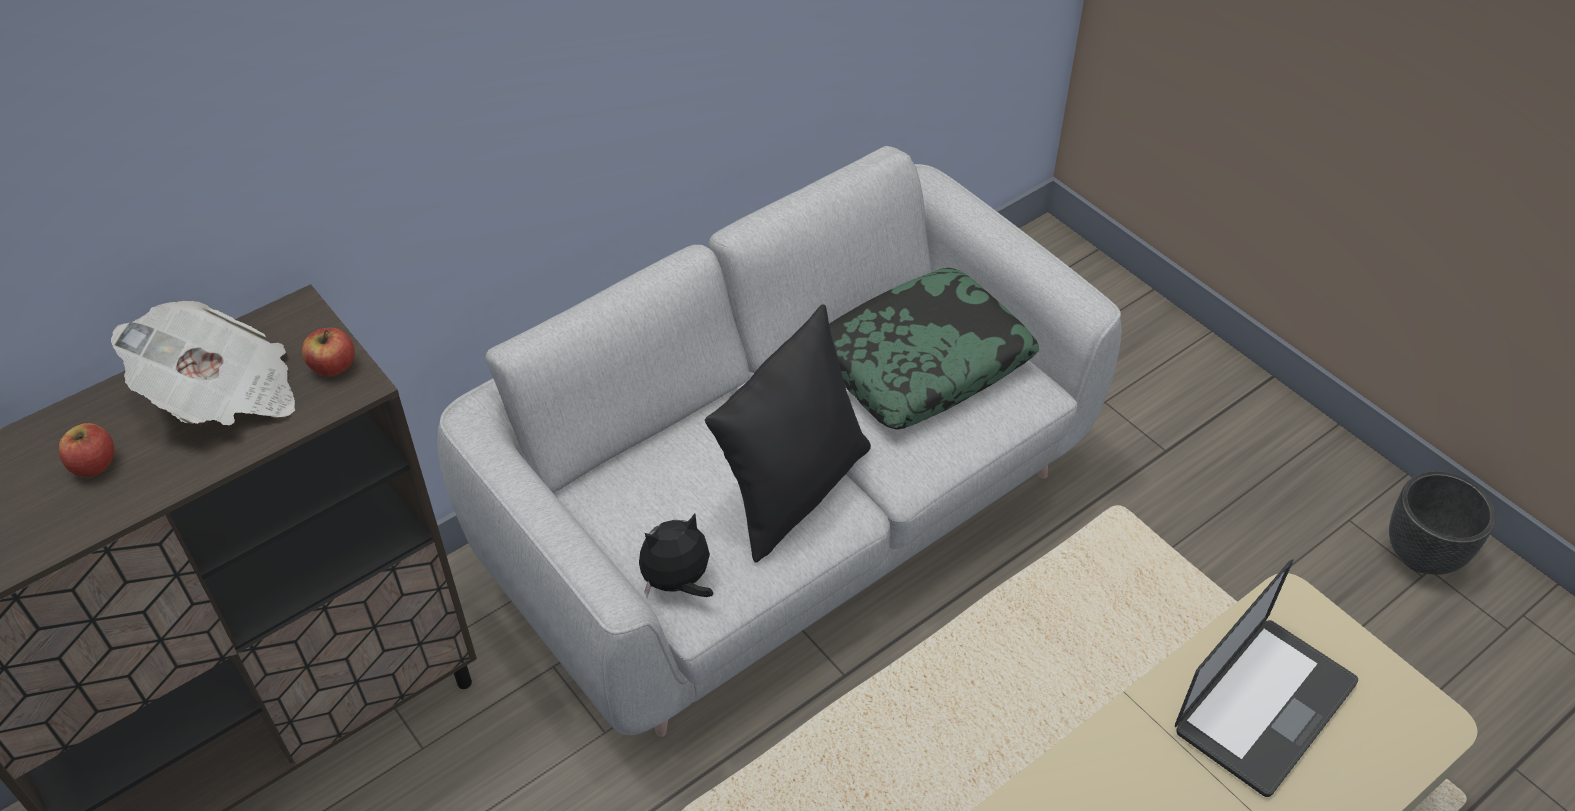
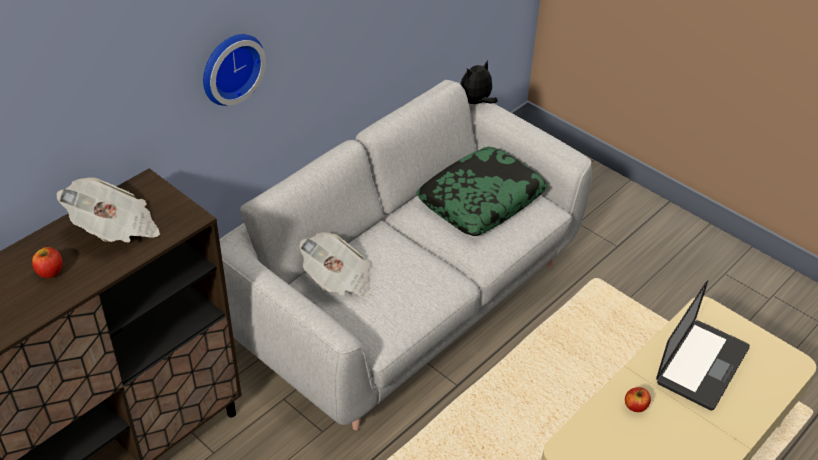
camera: 10 degrees left, 5 degrees down
apple [302,328,355,376] -> apple moved to [625,387,651,412]
plush toy [639,513,713,598] -> plush toy moved to [461,60,498,104]
black pillow [705,304,871,563] -> none
black planter [1389,471,1496,575] -> none
none -> wall clock [203,34,266,106]
none -> newspaper [299,232,371,297]

